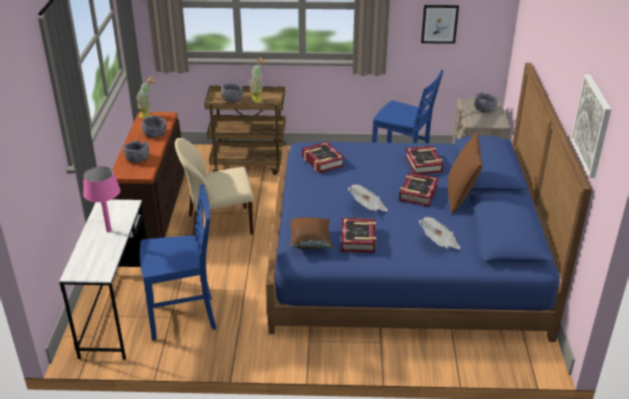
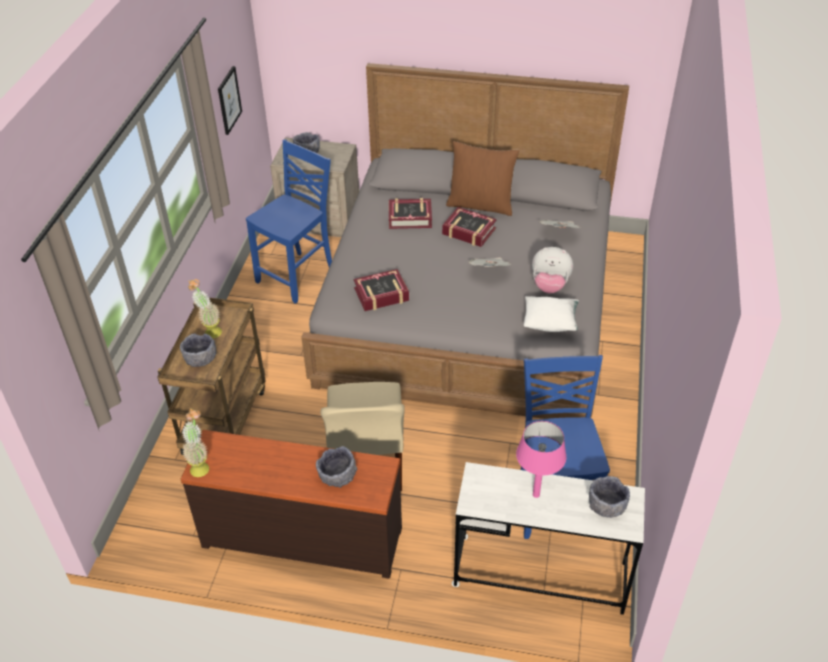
camera: 80 degrees left, 10 degrees up
grey bowl [142,115,166,138] -> grey bowl moved to [589,476,630,518]
blue bed [266,63,592,342] -> grey bed [301,63,629,419]
brown pillow [290,217,333,249] -> white pillow [524,296,579,332]
book [341,218,376,253] -> plush toy [532,247,573,294]
picture [571,74,611,178] -> none

